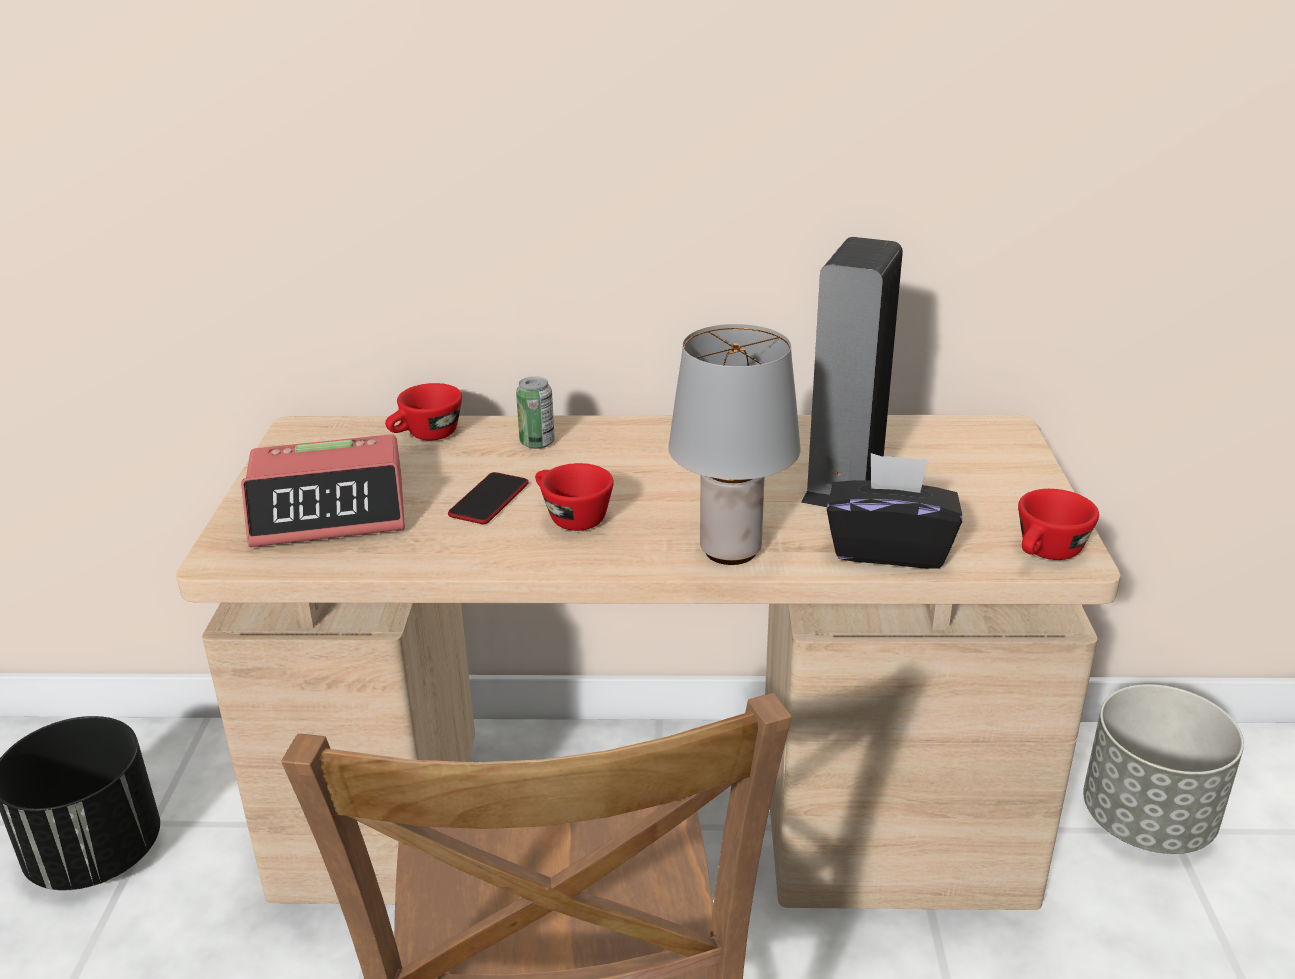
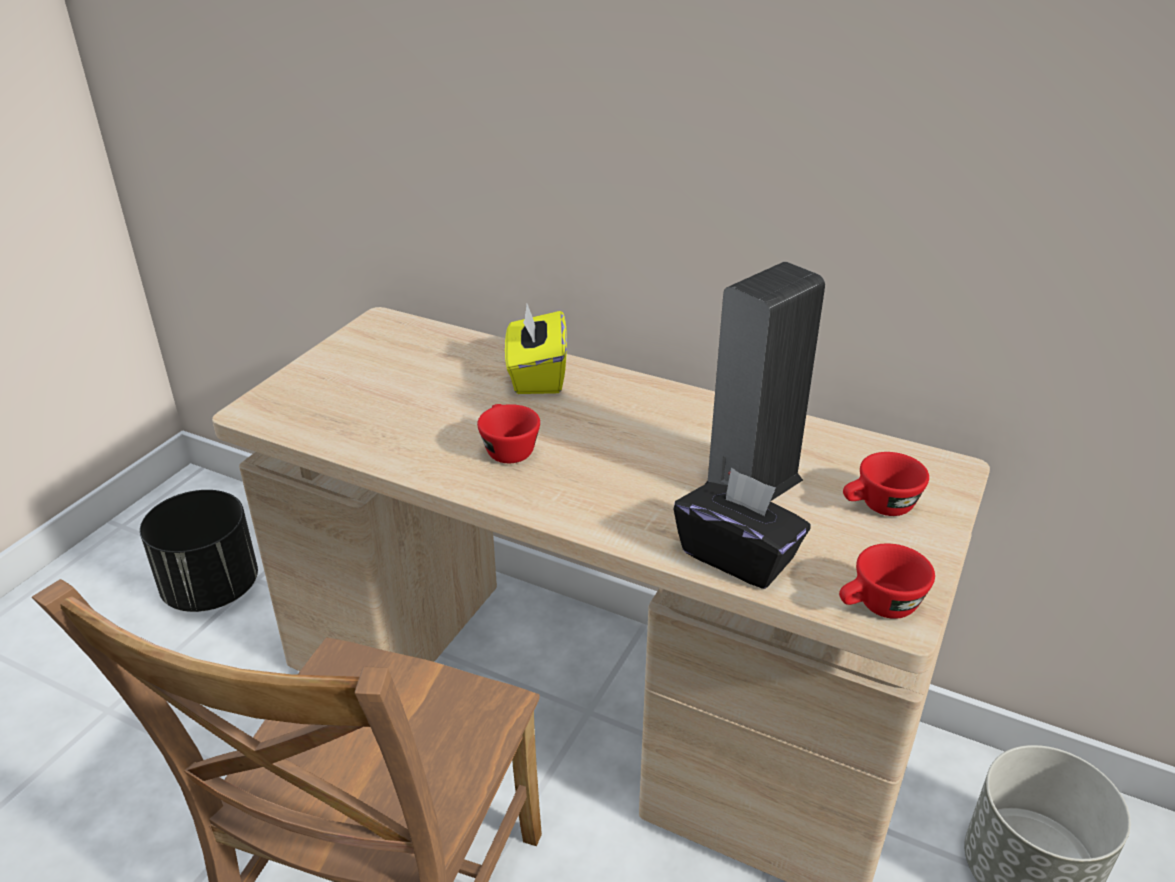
camera: 25 degrees right, 5 degrees up
alarm clock [241,434,405,547] -> none
red cup [385,383,462,441] -> red cup moved to [843,452,929,516]
phone [448,472,528,524] -> none
can [516,376,555,449] -> yellow tissue box [505,304,567,394]
grey table lamp [669,324,801,565] -> none

